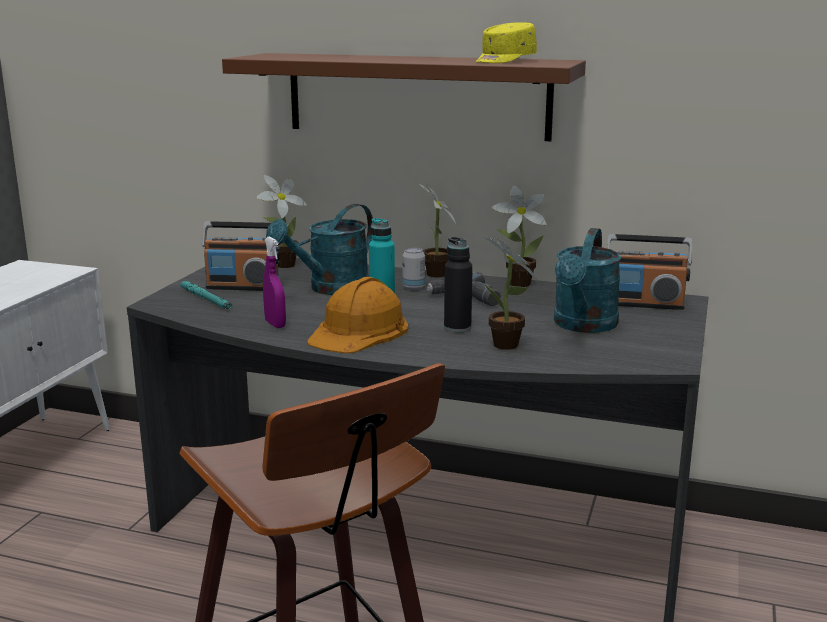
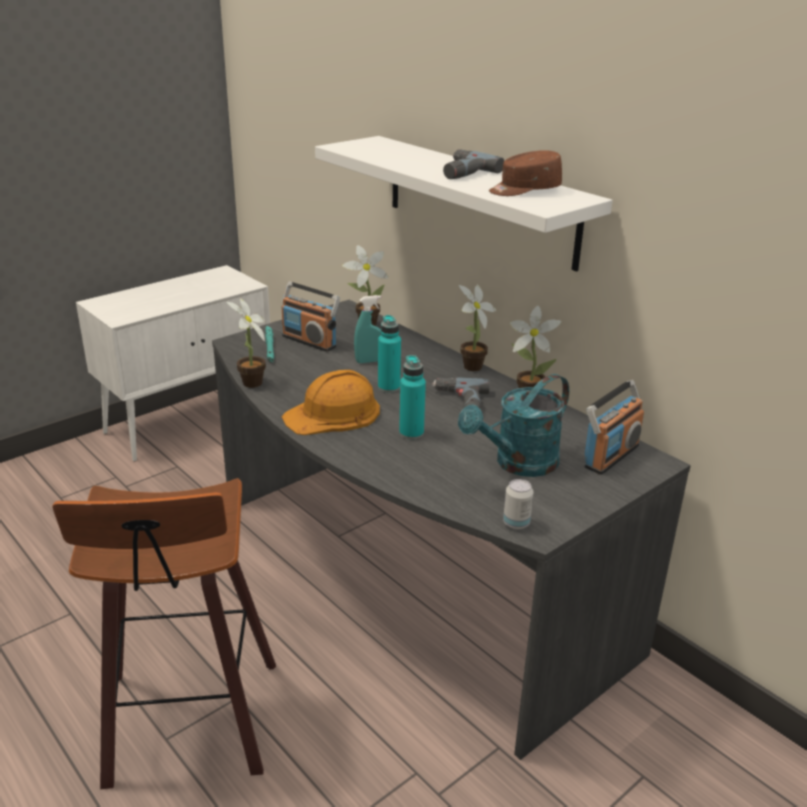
camera: 30 degrees right, 10 degrees up
brown shelf [222,53,586,141] -> white shelf [315,136,613,272]
purple spray bottle [263,237,286,328] -> none
turquoise watering can [266,204,373,295] -> turquoise spray bottle [354,295,381,363]
can [402,248,425,290] -> can moved to [503,479,533,529]
black bottle [444,237,473,332] -> turquoise bottle [399,355,426,440]
yellow cap [476,22,537,63] -> brown cap [489,150,562,196]
potted plant [484,237,538,350] -> potted plant moved to [226,298,266,388]
radio [607,234,692,310] -> radio turned 90 degrees counterclockwise [585,380,644,475]
none -> power drill [443,149,504,179]

